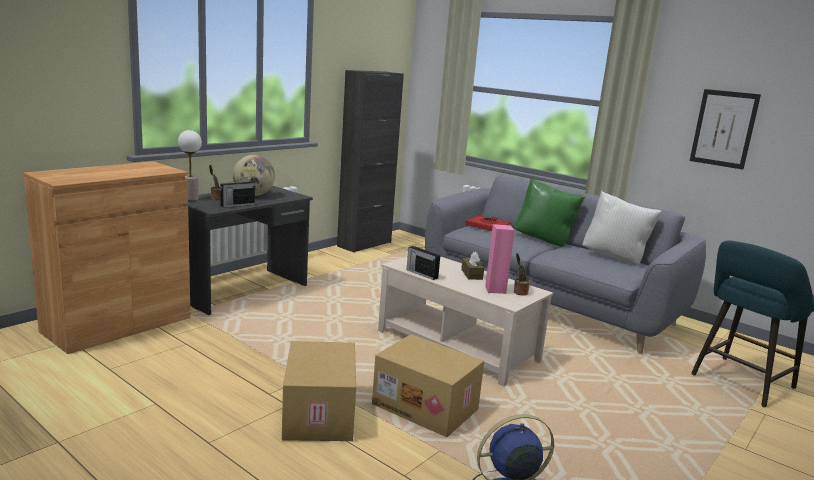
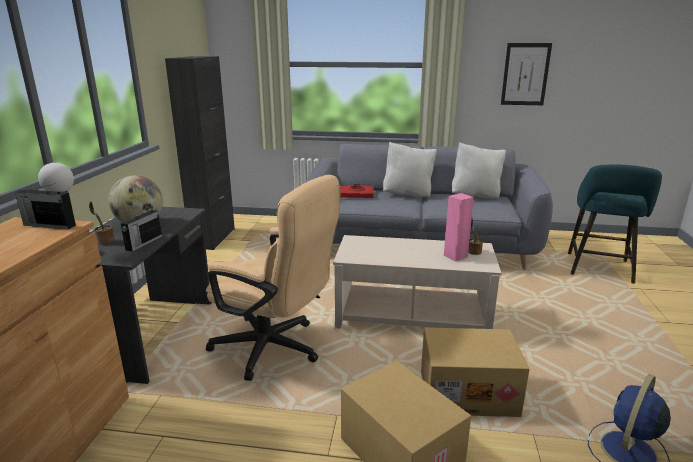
camera: 30 degrees left, 5 degrees up
radio [407,246,440,280] -> radio moved to [15,183,76,229]
brown tissue box [461,252,484,280] -> none
green pillow [514,178,585,247] -> white pillow [383,142,437,197]
none -> beige office chair [206,175,340,381]

